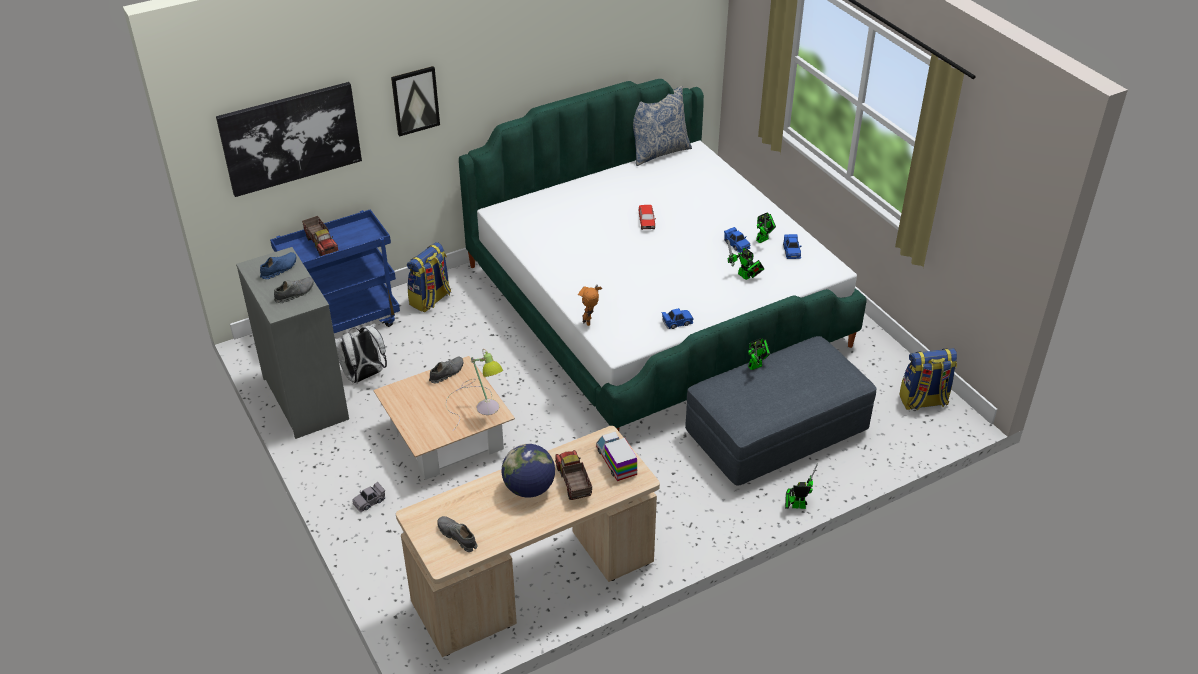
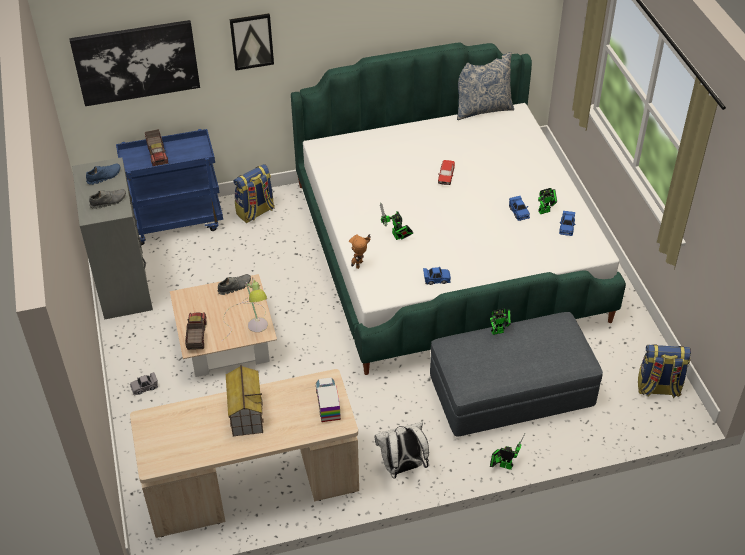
camera: 15 degrees right, 5 degrees up
white backpack [335,323,387,383] -> white backpack moved to [374,421,429,479]
grey shoe [437,516,478,552] -> none
globe [502,444,555,498] -> toy house [226,365,264,437]
toy truck [555,450,592,500] -> toy truck moved to [185,312,206,350]
toy robot [727,240,764,280] -> toy robot moved to [380,203,413,240]

